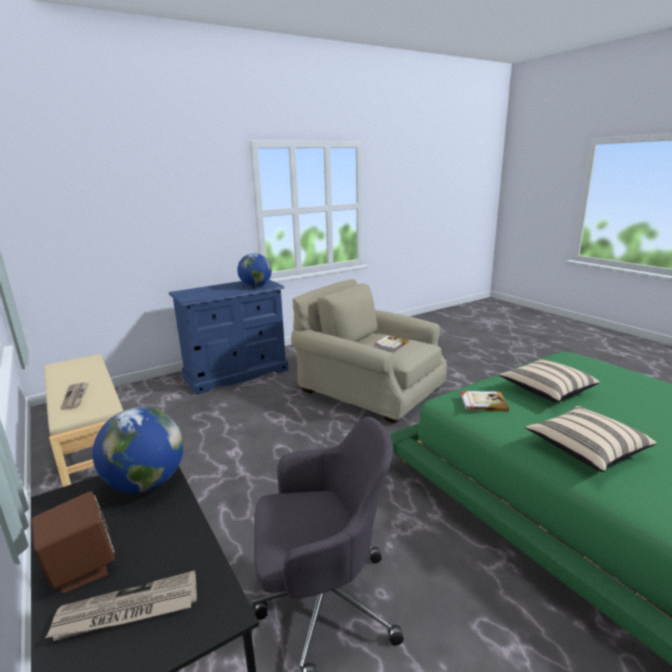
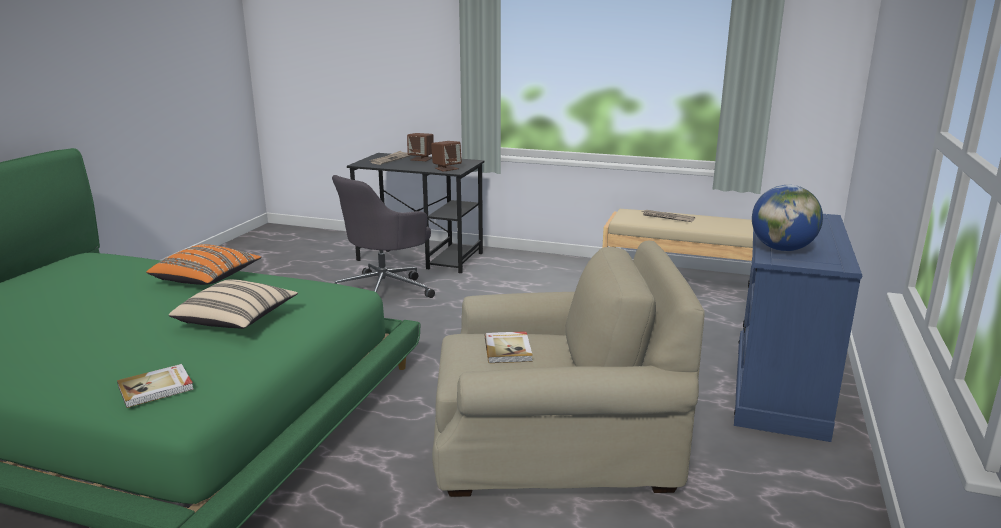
camera: 140 degrees right, 0 degrees up
globe [93,407,184,493] -> brown speaker [431,141,462,172]
book [460,391,509,411] -> book moved to [117,364,194,408]
beige pillow [525,406,656,472] -> orange pillow [146,244,261,285]

